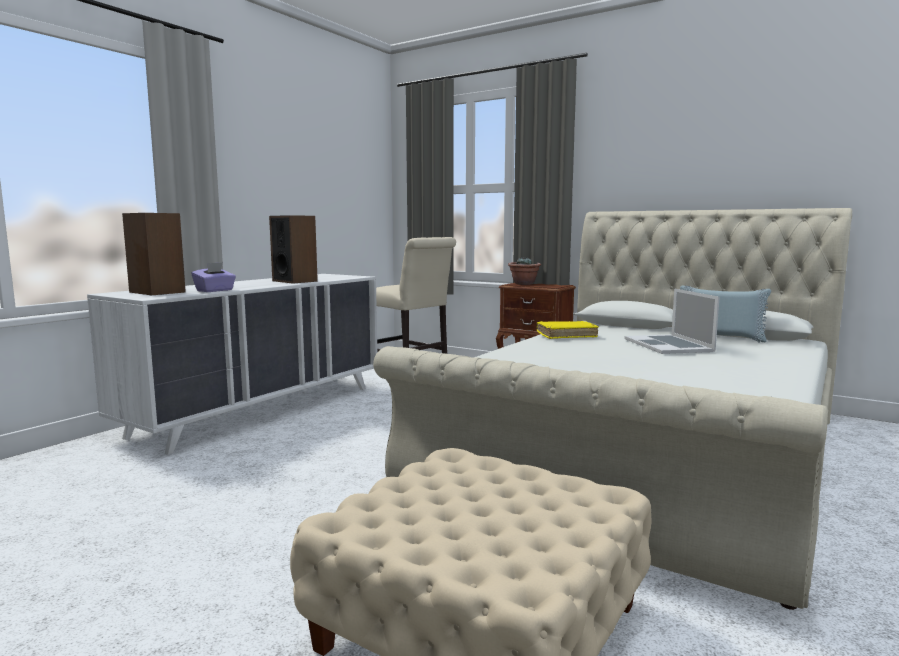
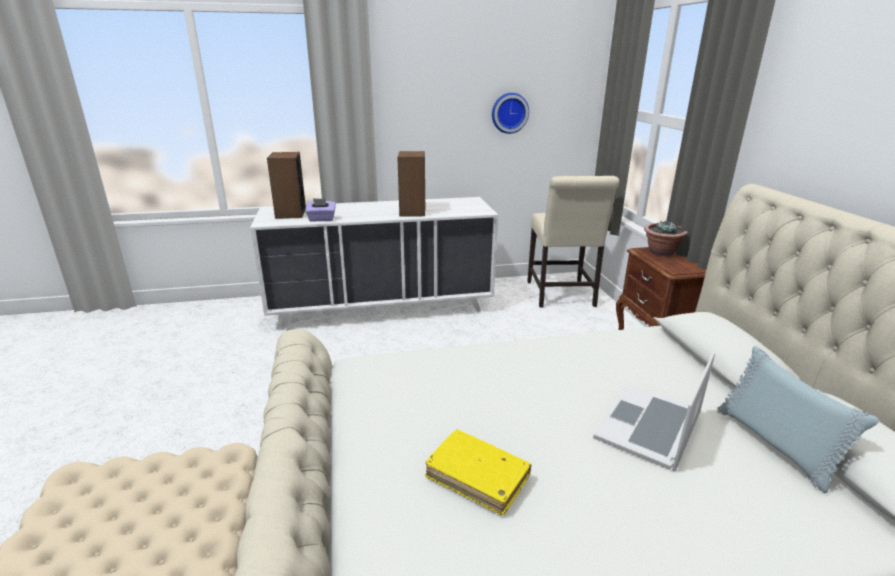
camera: 45 degrees right, 15 degrees up
yellow book [536,321,599,339] -> yellow book moved to [425,430,531,515]
none -> wall clock [492,93,529,134]

